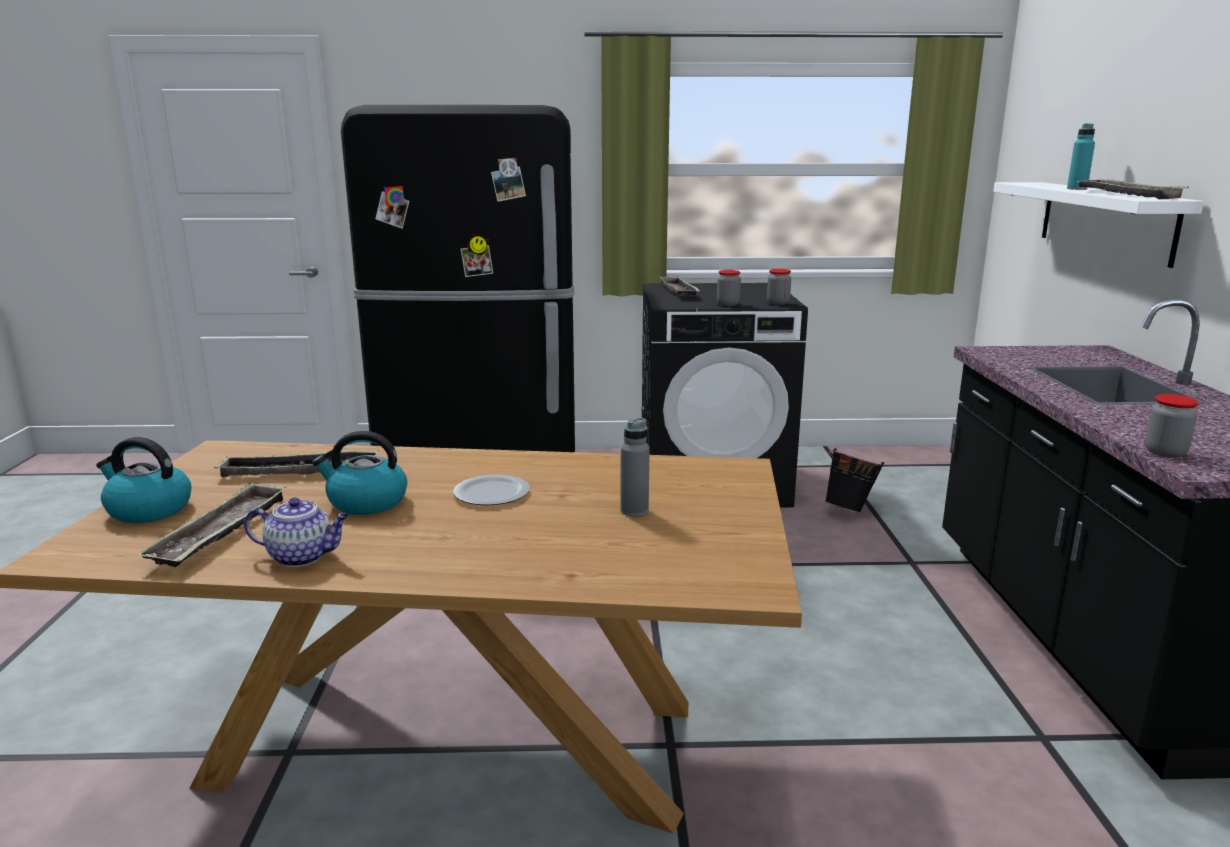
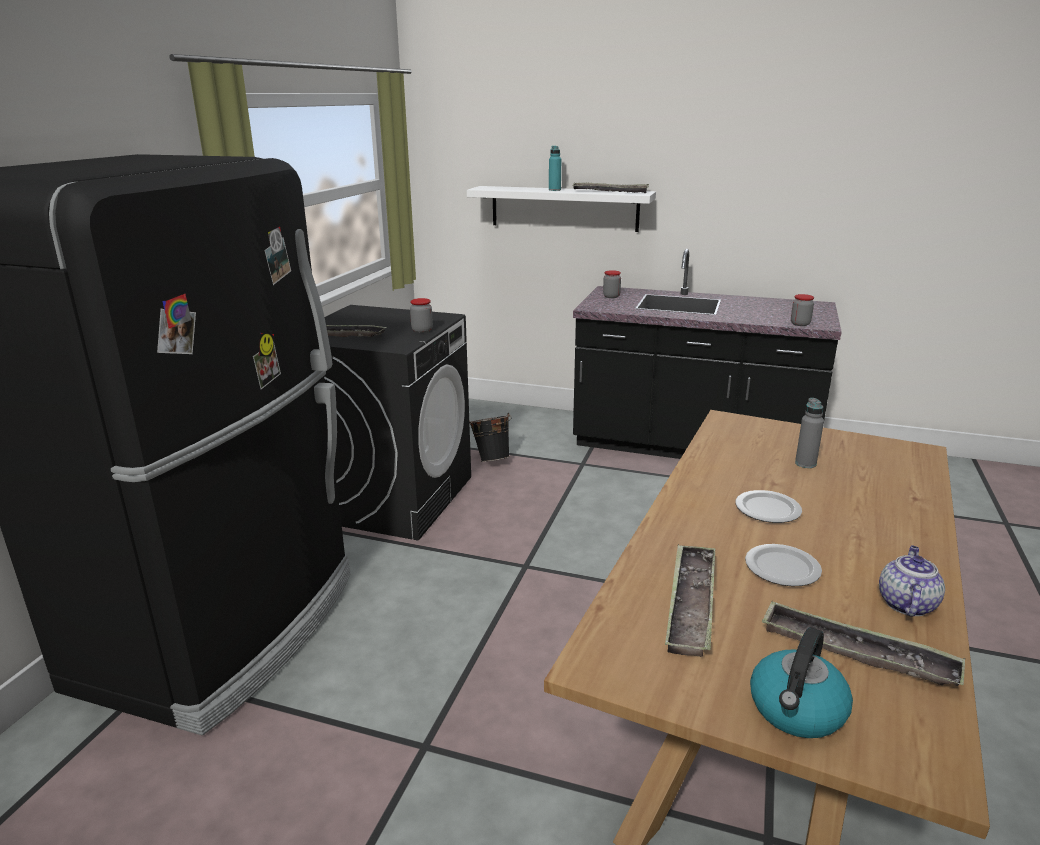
camera: 70 degrees left, 5 degrees up
kettle [312,431,407,515] -> plate [745,544,822,586]
jar [767,269,791,305] -> jar moved to [603,270,621,298]

